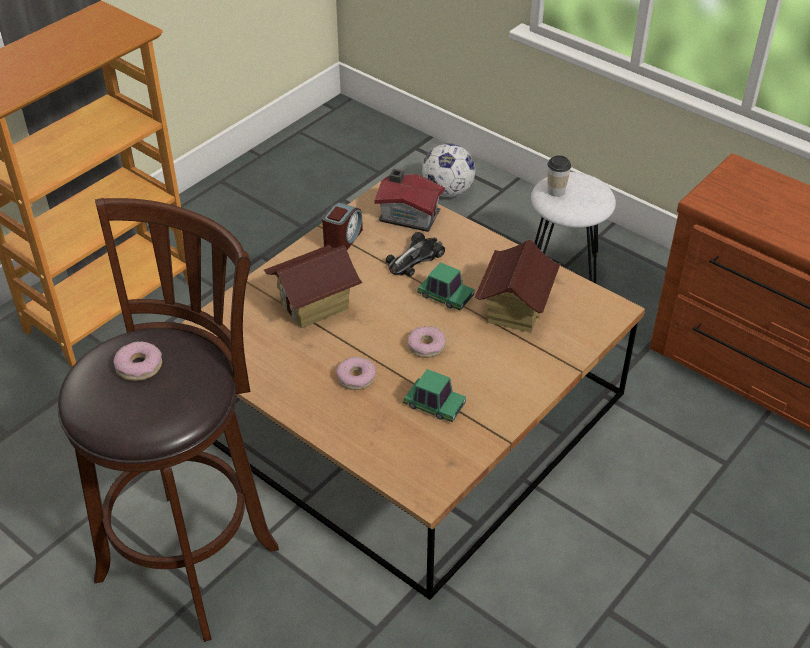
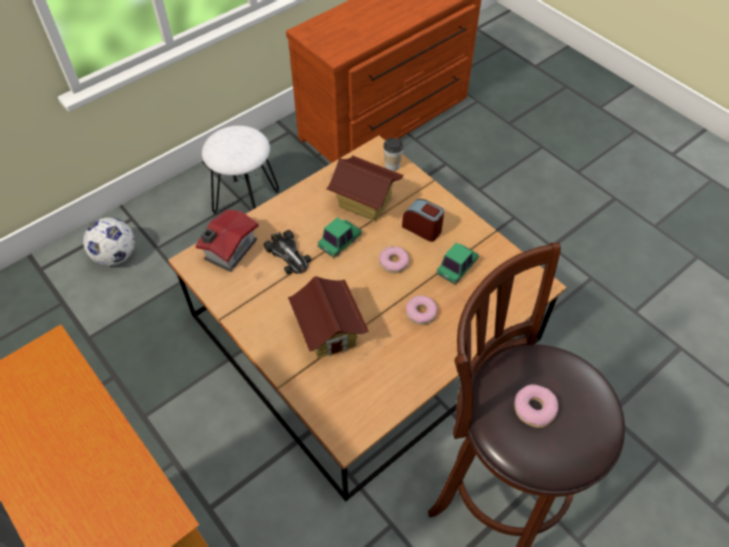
camera: 80 degrees left, 10 degrees up
alarm clock [322,202,363,250] -> alarm clock moved to [402,199,444,242]
cup [548,155,571,197] -> cup moved to [383,138,403,171]

